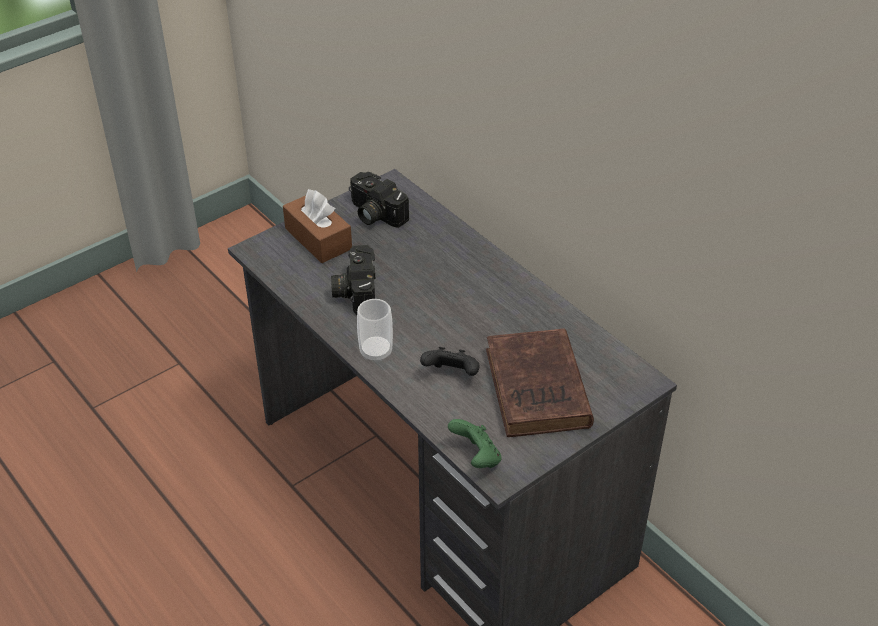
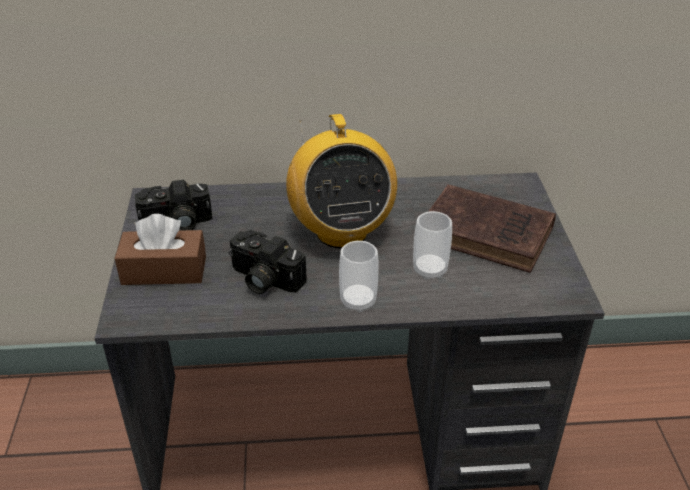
camera: 55 degrees left, 5 degrees down
black game controller [420,347,480,376] -> cup [413,211,452,280]
green game controller [448,419,501,468] -> none
none -> radio [286,114,397,248]

